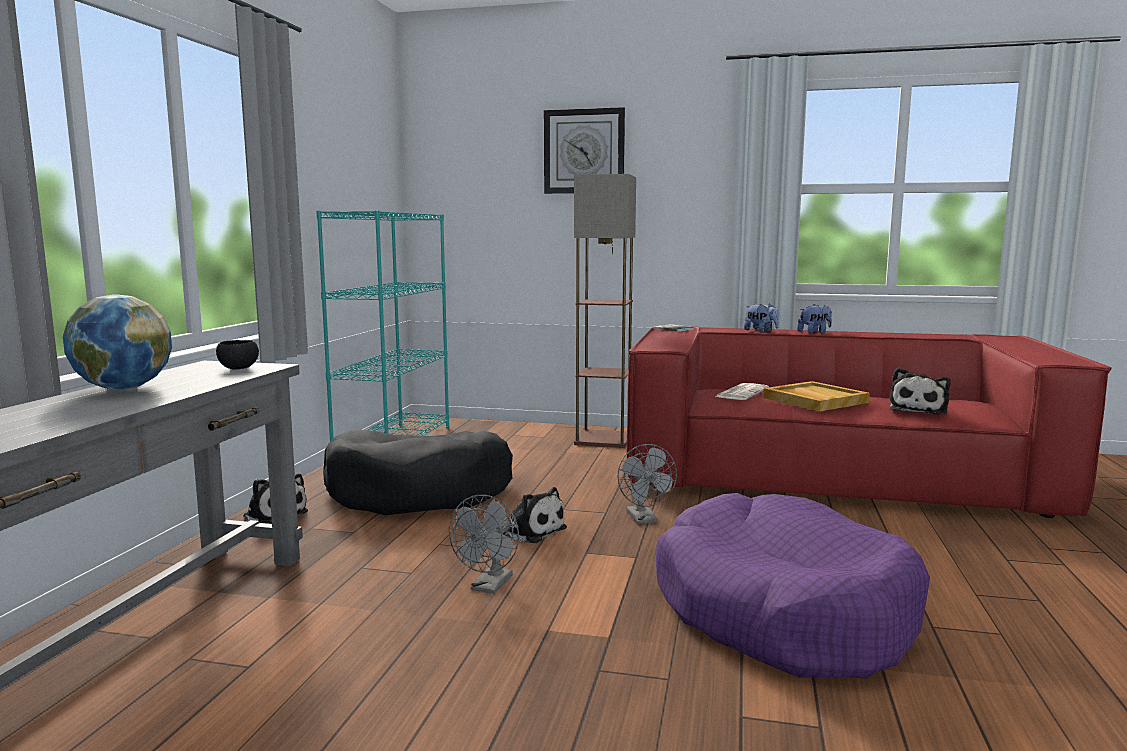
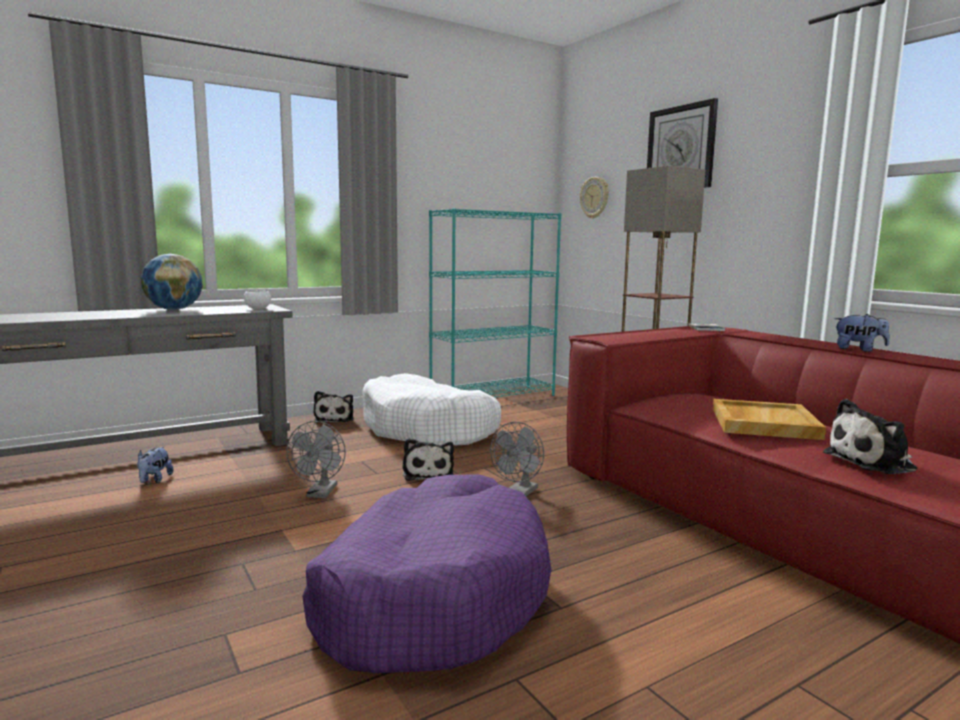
camera: 45 degrees right, 0 degrees up
black bowl [216,340,259,369] -> white bowl [244,290,271,309]
black dog bed [323,430,513,515] -> white dog bed [362,373,501,446]
grey fan [449,495,519,594] -> grey fan turned 60 degrees counterclockwise [286,421,346,498]
newspaper [715,383,769,400] -> none
plush toy [744,303,779,333] -> plush toy moved to [137,446,173,483]
none -> wall clock [580,177,609,219]

